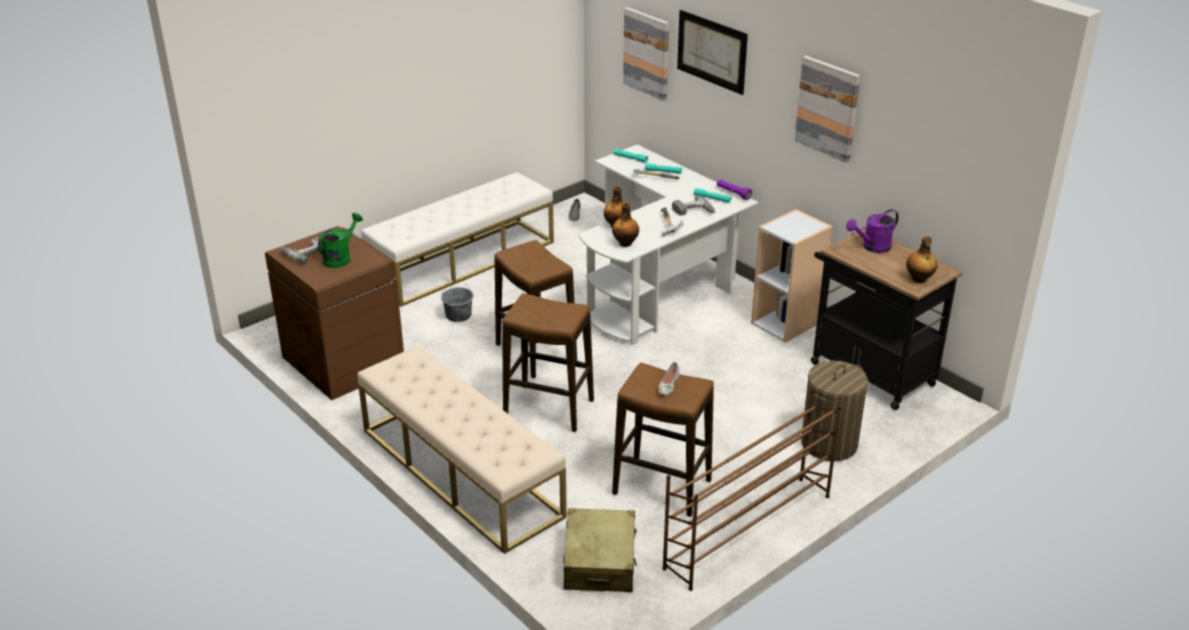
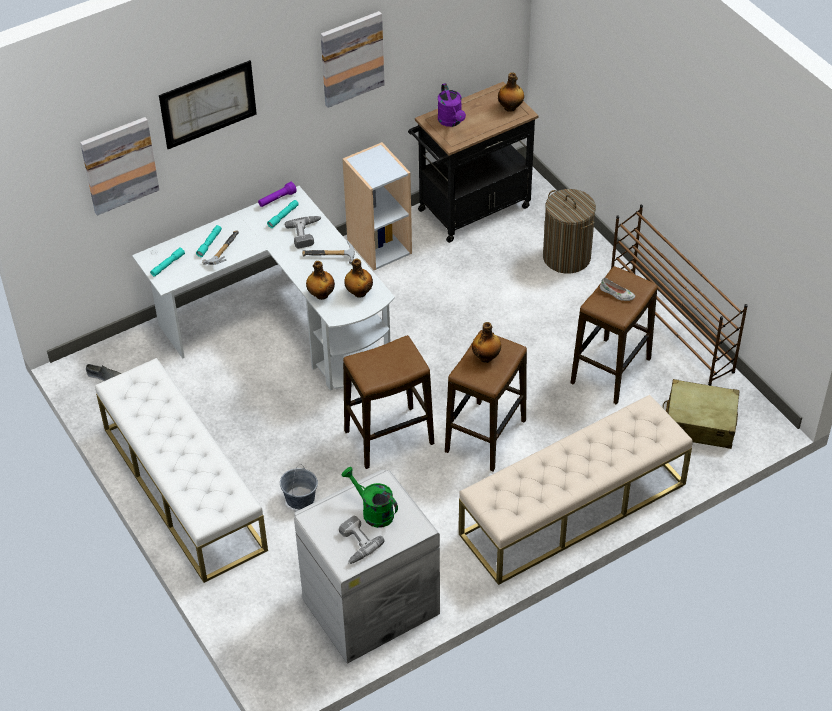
camera: 80 degrees left, 15 degrees up
brown washing machine [265,226,404,400] -> white washing machine [294,469,440,664]
none -> bottle [472,322,501,363]

